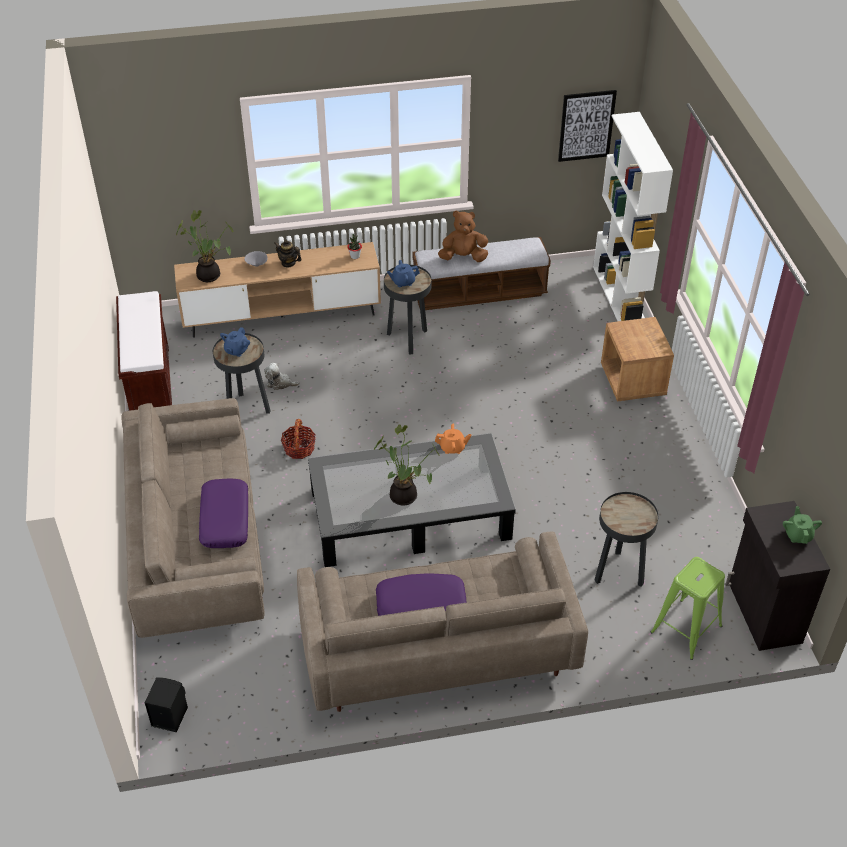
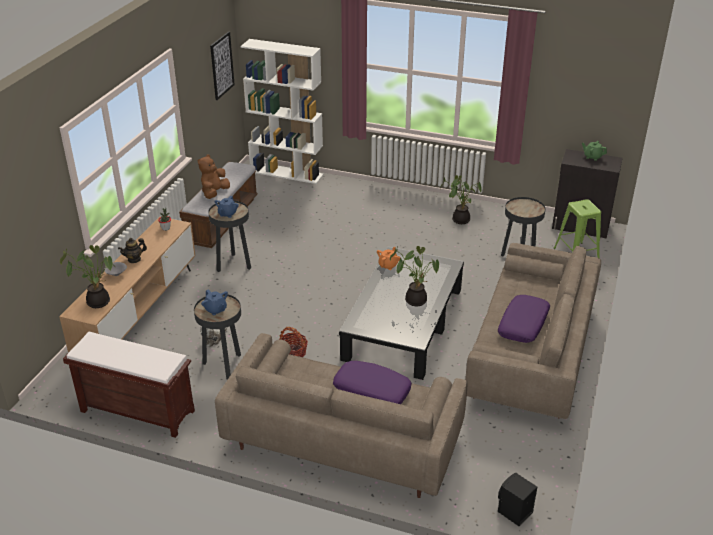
camera: 60 degrees left, 10 degrees down
brown nightstand [601,317,674,402] -> none
none -> potted plant [440,175,482,224]

